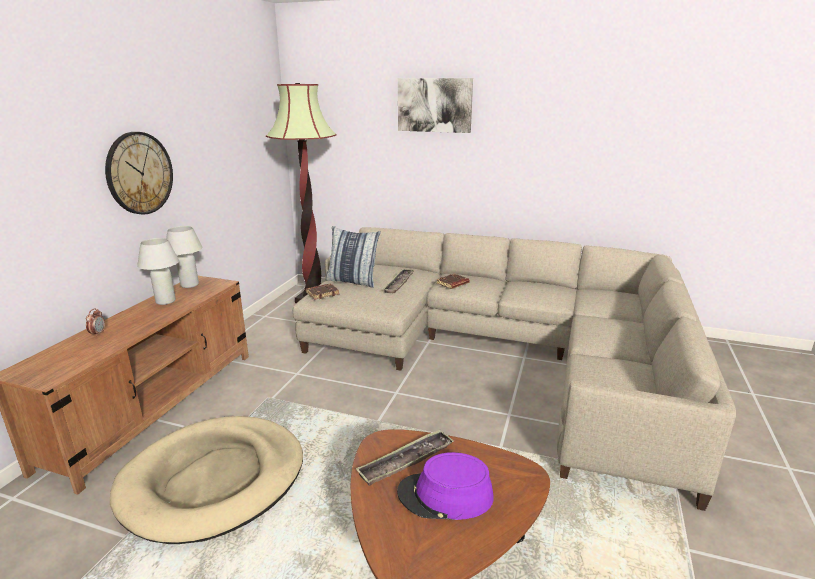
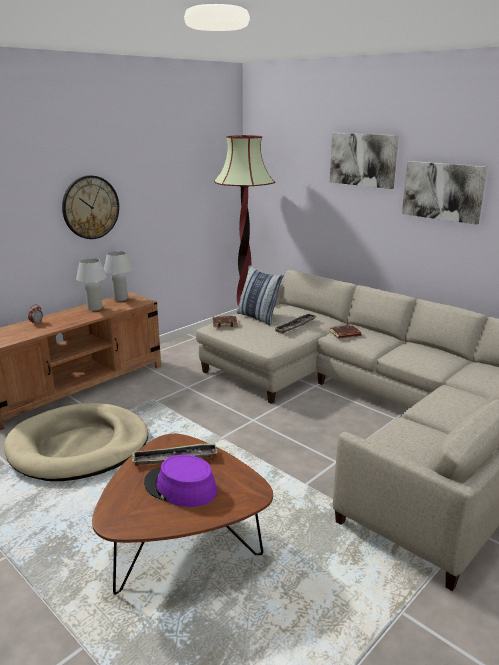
camera: 25 degrees right, 0 degrees up
none -> picture [402,161,488,225]

